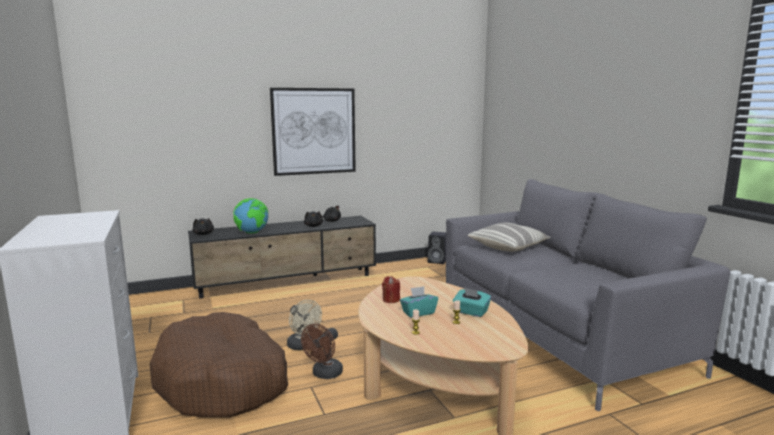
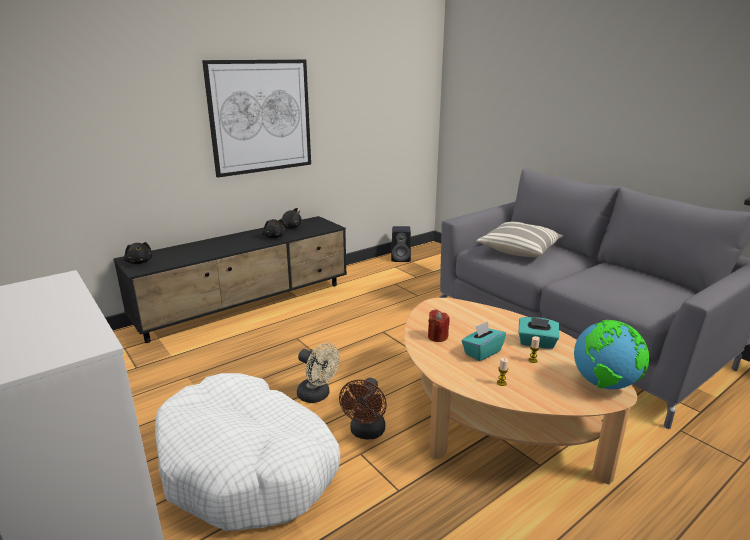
camera: 15 degrees left, 10 degrees up
brown dog bed [150,312,288,417] -> white dog bed [155,373,340,531]
globe [233,198,268,233] -> globe moved to [574,320,649,389]

